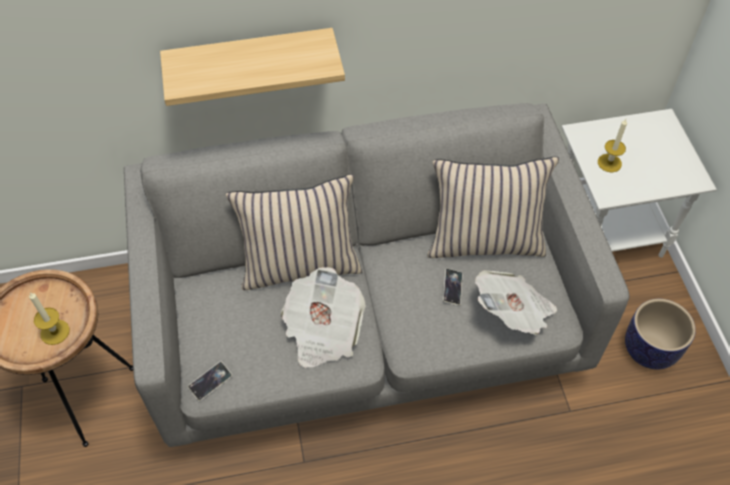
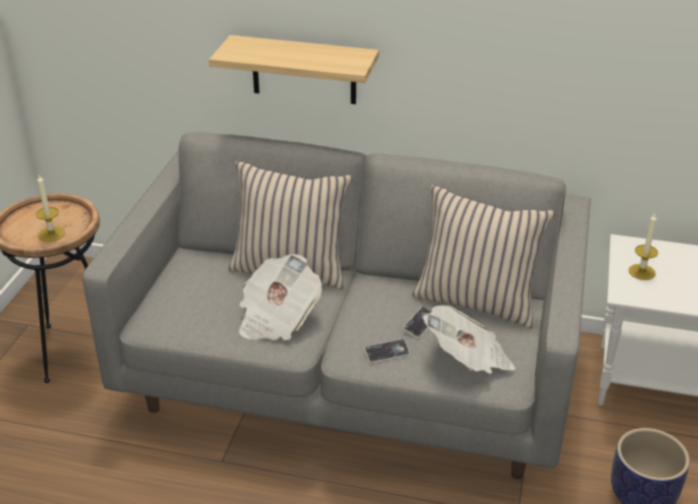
camera: 25 degrees right, 20 degrees down
phone [188,362,232,401] -> phone moved to [365,339,410,363]

